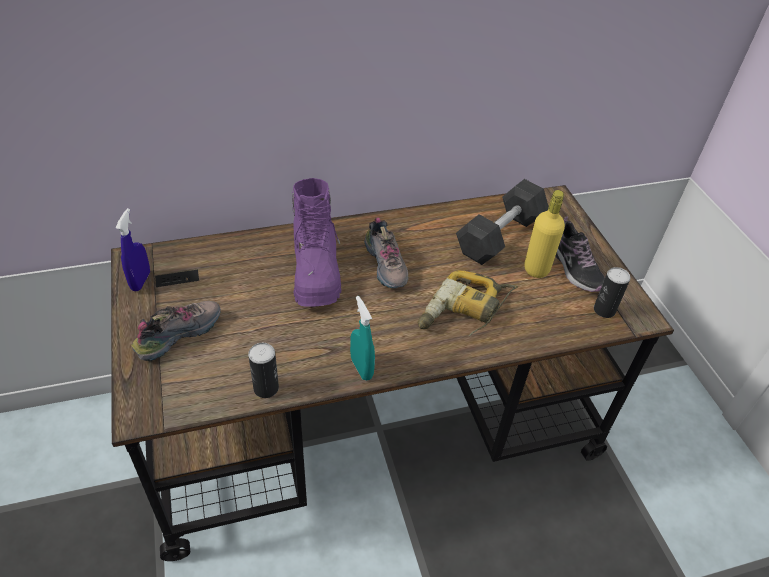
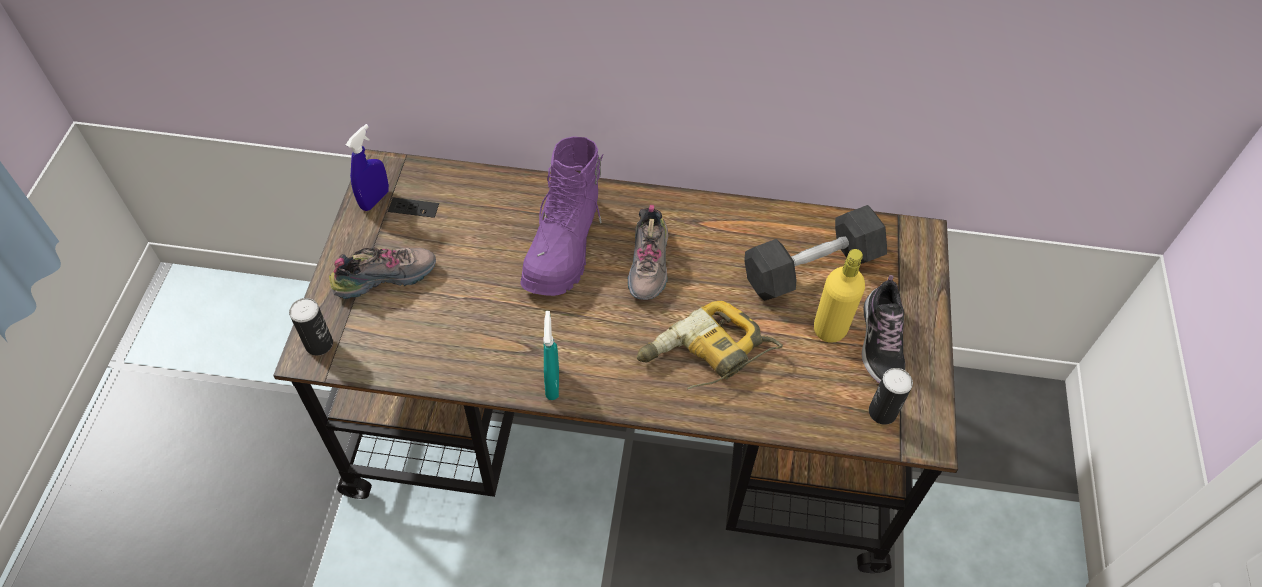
camera: 25 degrees right, 10 degrees up
can [248,343,279,398] -> can moved to [289,298,333,356]

